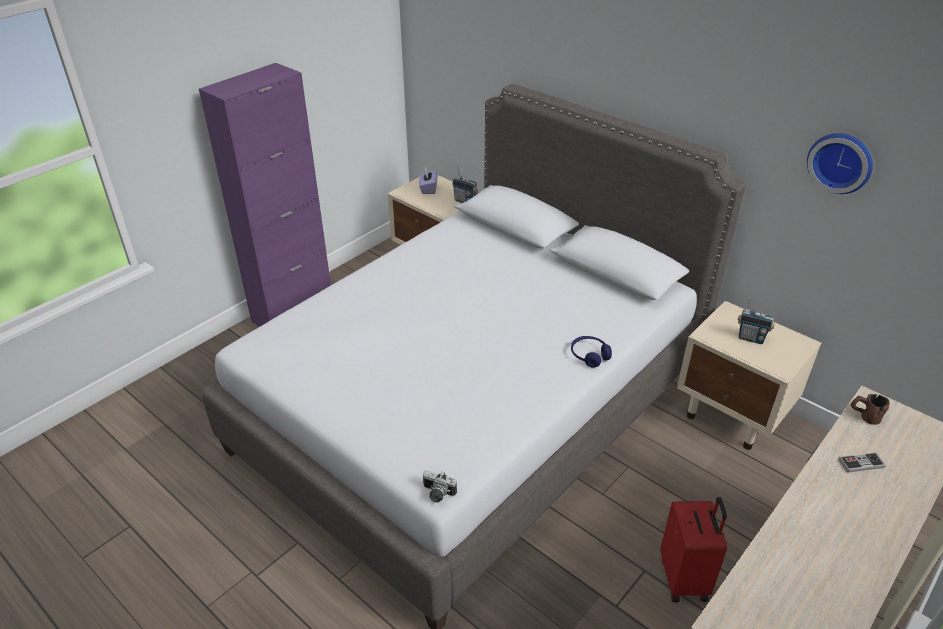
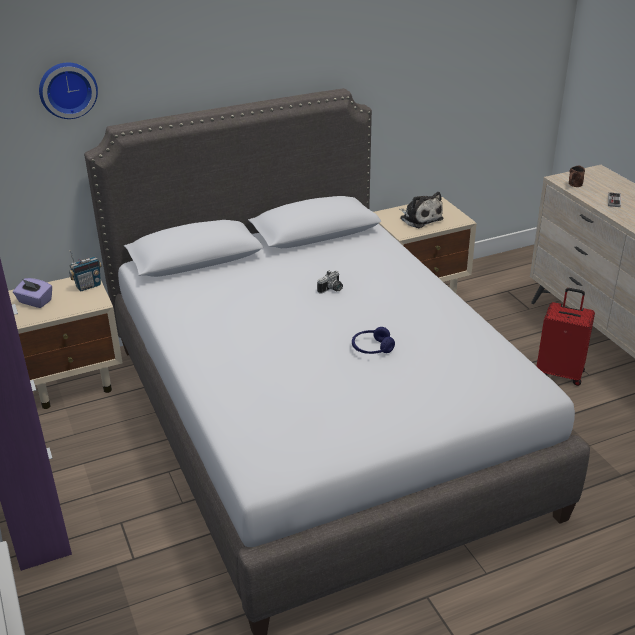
camera: 65 degrees left, 5 degrees down
camera [423,470,457,503] -> camera moved to [317,270,343,294]
blue headphones [571,336,612,368] -> blue headphones moved to [352,327,395,354]
radio [738,297,775,344] -> plush toy [399,192,444,228]
wall clock [807,133,873,194] -> wall clock moved to [39,63,98,119]

